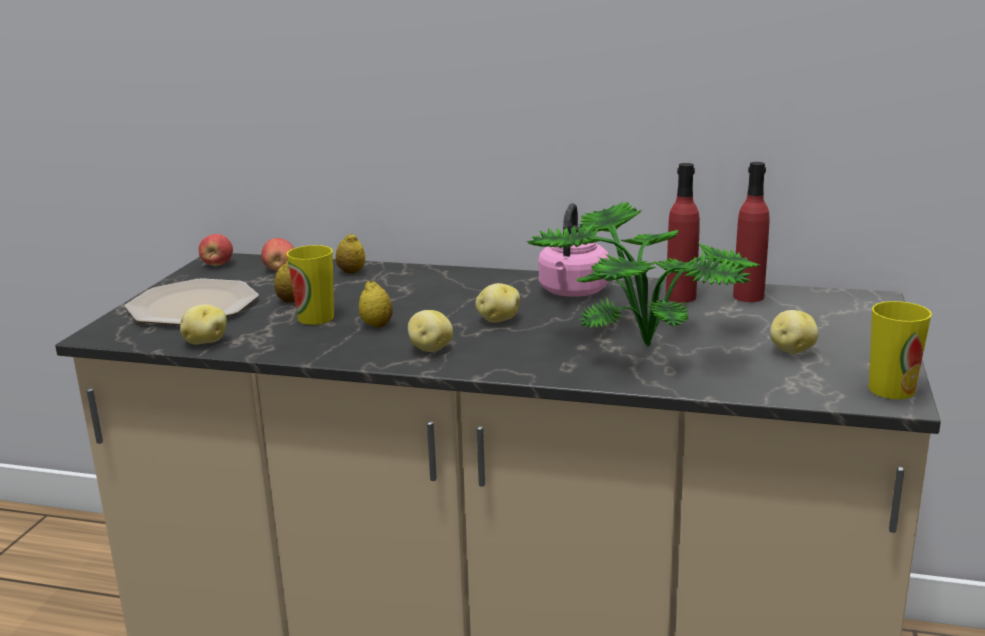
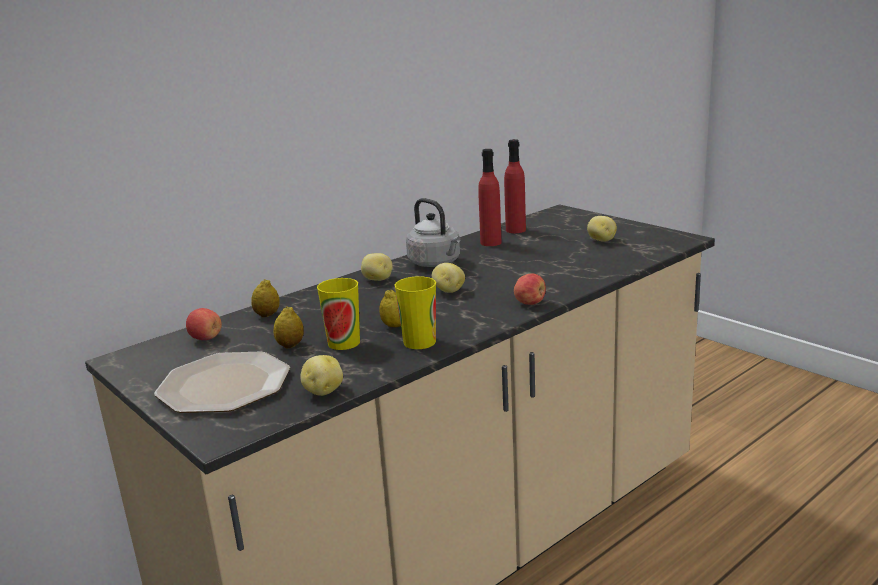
camera: 55 degrees left, 0 degrees up
apple [199,234,233,266] -> apple moved to [514,273,546,305]
potato [408,310,453,352] -> potato moved to [361,253,392,281]
potted plant [526,202,760,346] -> none
pink kettle [538,203,609,297] -> grey kettle [406,198,461,267]
cup [869,301,932,399] -> cup moved to [395,276,436,349]

